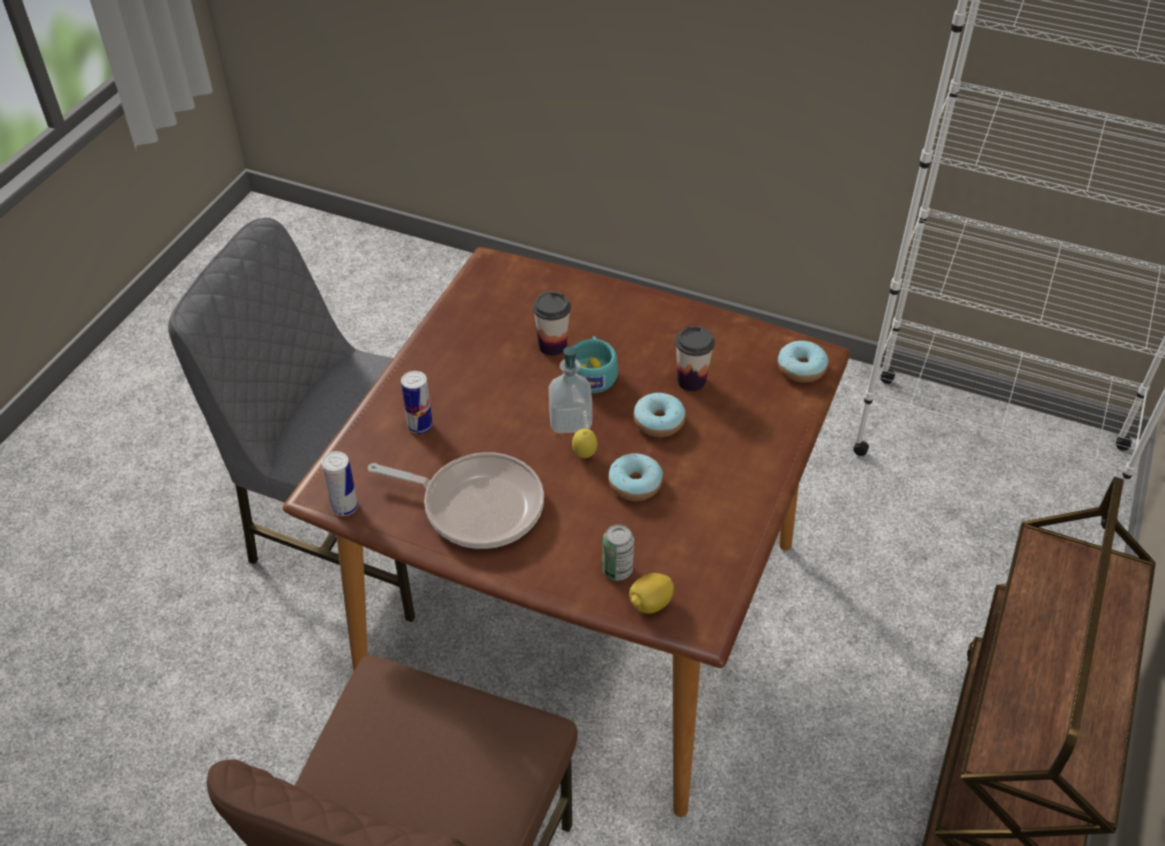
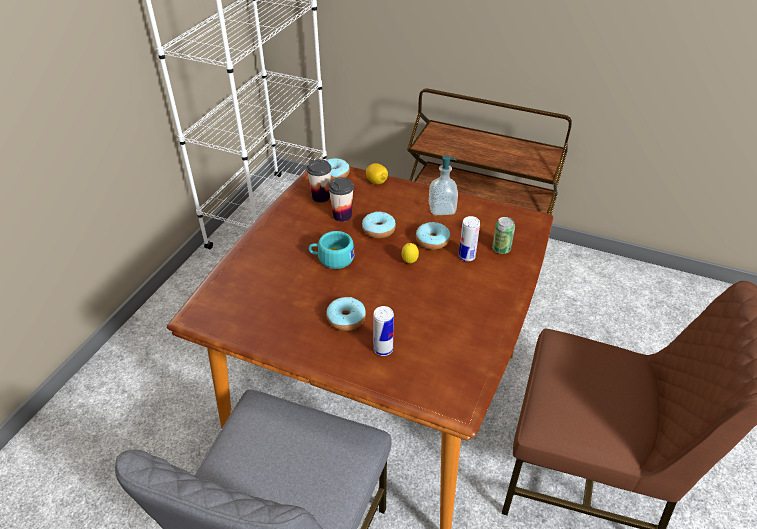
camera: 90 degrees left, 5 degrees down
can [321,451,358,516] -> can moved to [459,216,480,261]
frying pan [368,452,544,549] -> none
cup [533,291,571,356] -> cup moved to [307,159,332,203]
soap dispenser [549,346,592,433] -> soap dispenser moved to [429,155,458,215]
lemon [629,573,674,613] -> lemon moved to [366,163,388,184]
none -> donut [326,297,366,331]

